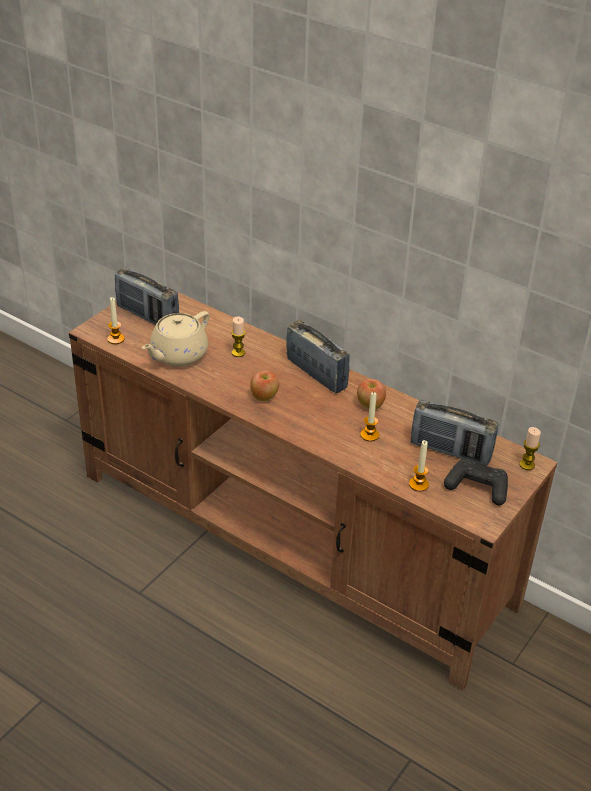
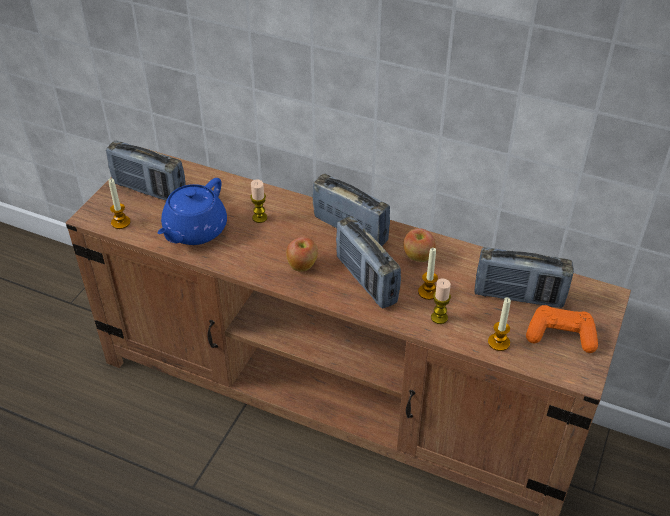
camera: 10 degrees left, 5 degrees up
beige teapot [142,311,209,367] -> blue teapot [158,178,227,245]
black game controller [444,458,508,505] -> orange game controller [526,305,598,353]
candle [519,427,541,470] -> candle moved to [431,279,451,324]
none -> radio [336,216,401,308]

